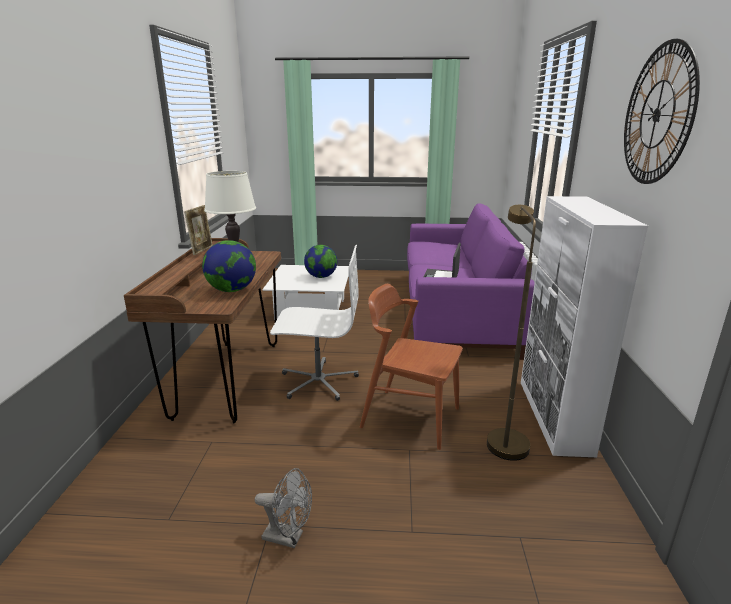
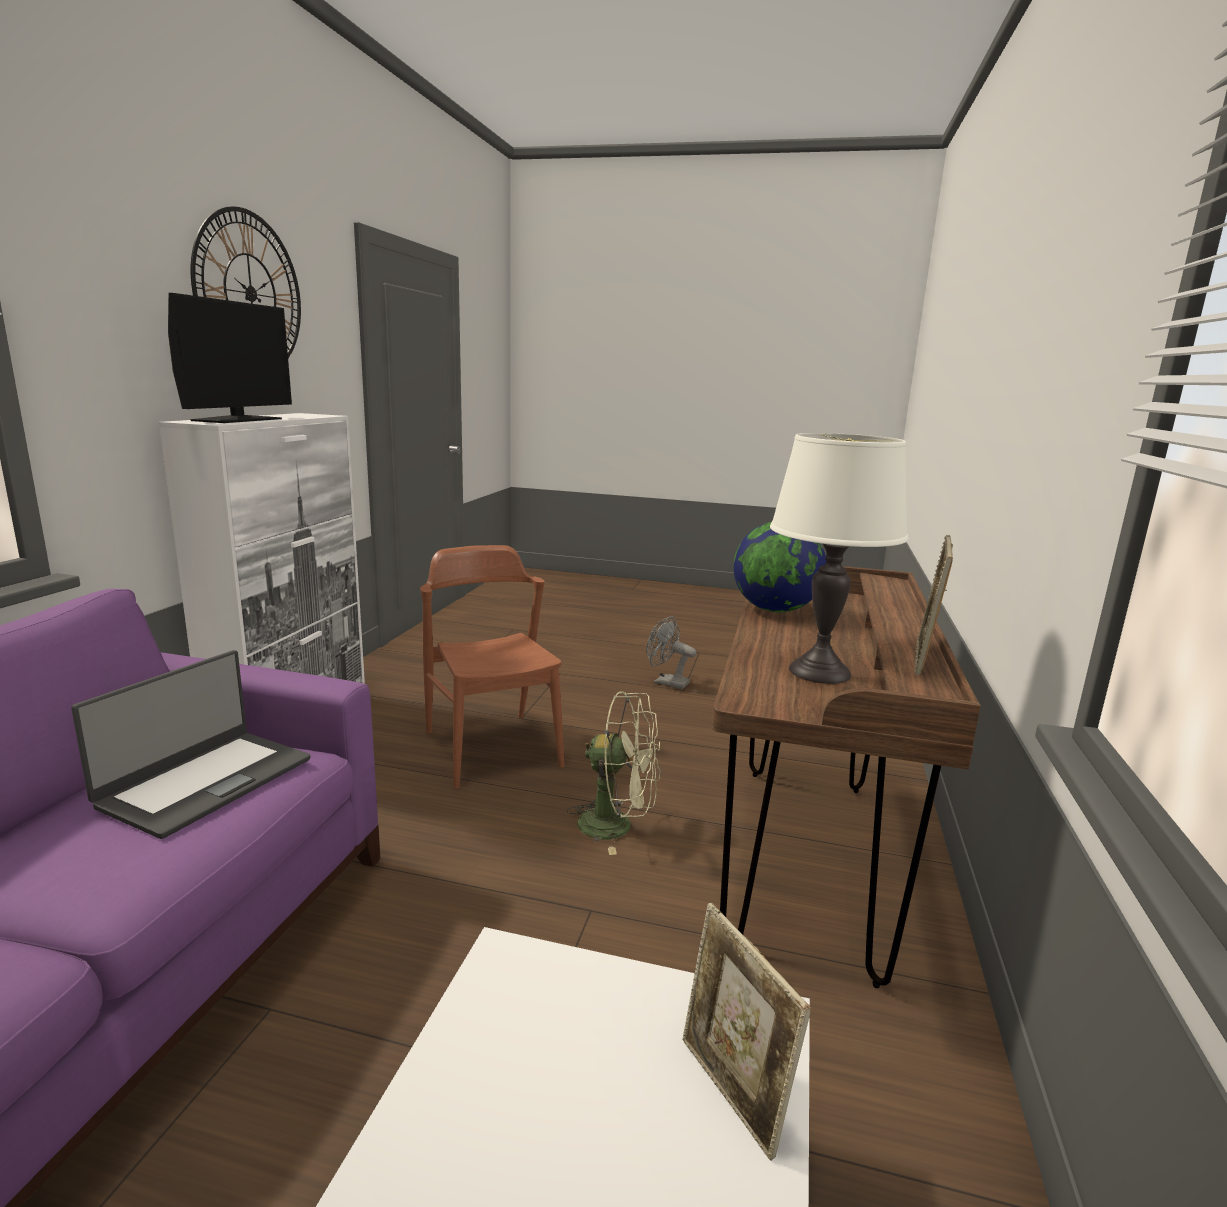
camera: 170 degrees left, 5 degrees down
white office chair [270,245,359,401] -> green fan [567,691,660,855]
globe [304,245,337,278] -> none
brown chair [360,284,462,450] -> brown chair turned 150 degrees counterclockwise [420,545,564,789]
brown floor lamp [487,205,536,461] -> none
none -> monitor [168,293,292,423]
none -> picture frame [682,903,811,1161]

